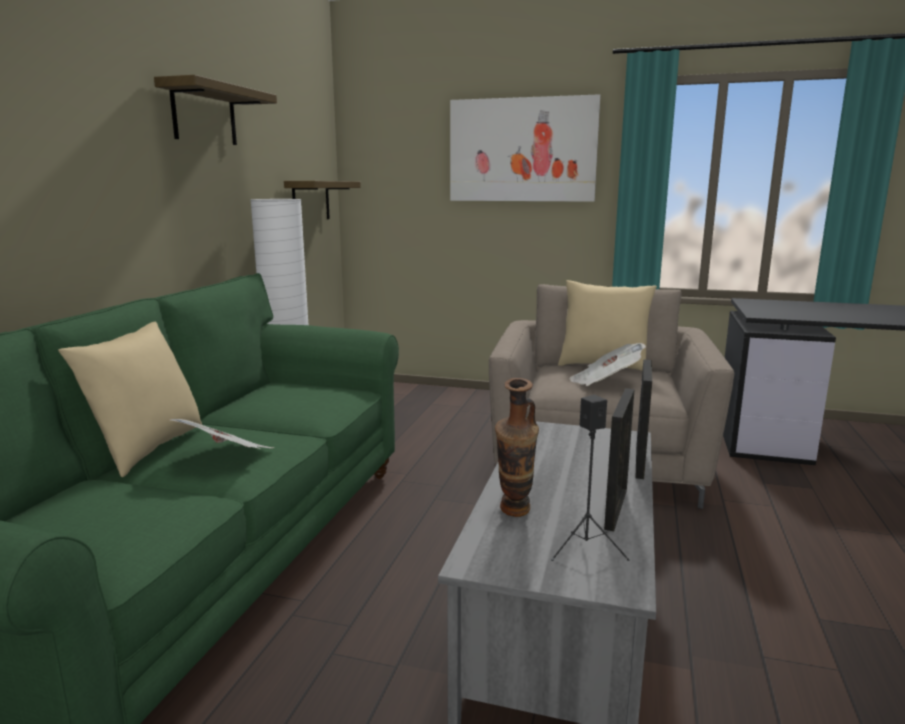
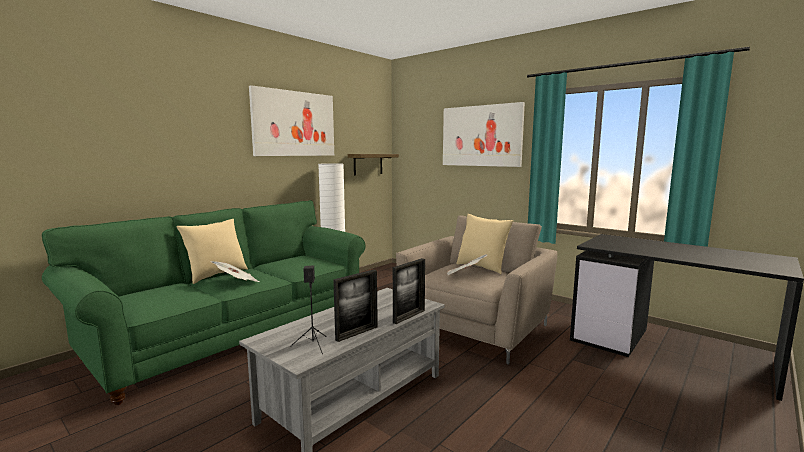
camera: 25 degrees right, 5 degrees down
shelf [154,75,277,145] -> picture [249,85,334,156]
vase [495,378,539,517] -> none

